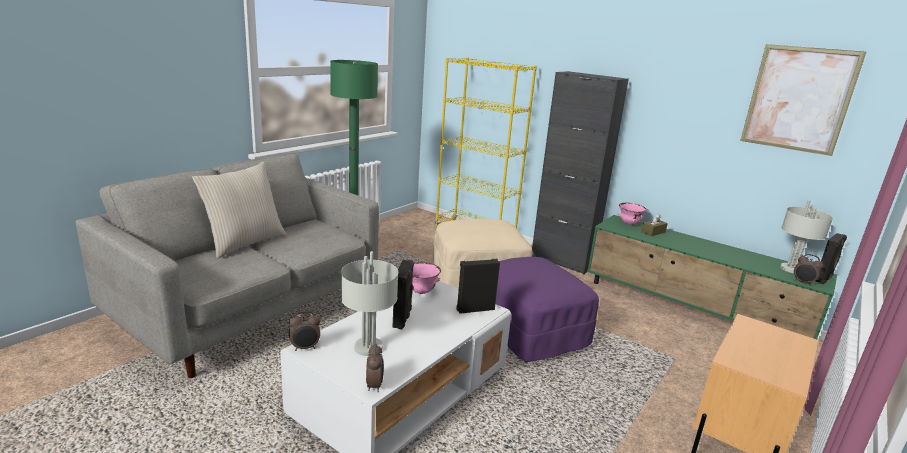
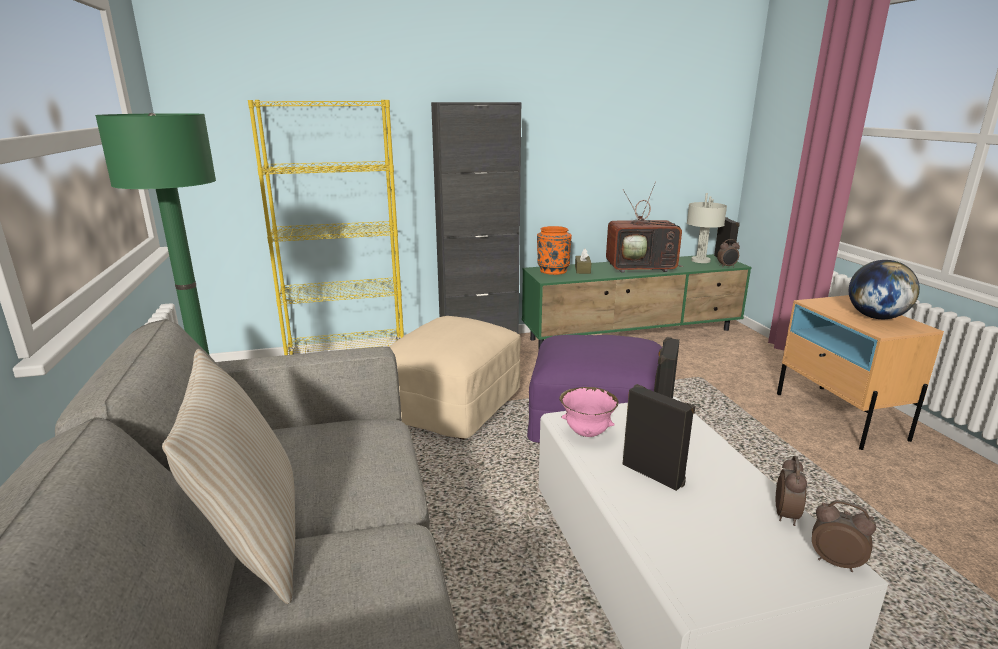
camera: 50 degrees left, 0 degrees up
alarm clock [289,311,320,351] -> alarm clock moved to [776,456,807,526]
grey table lamp [341,251,398,356] -> none
pink bowl [617,203,647,225] -> orange vase [537,226,572,275]
picture [740,44,866,156] -> none
none -> television [606,181,683,273]
none -> globe [849,260,920,319]

